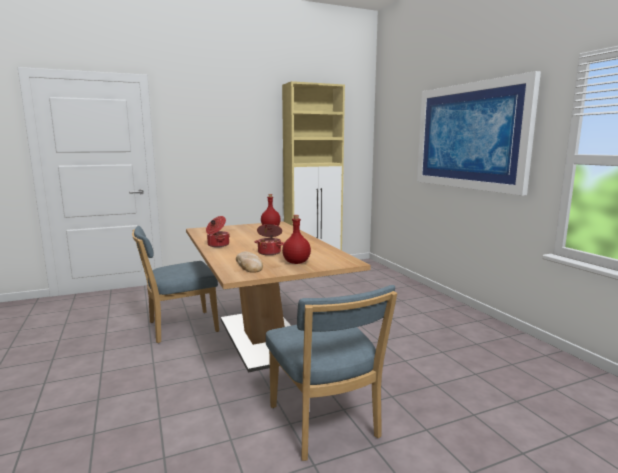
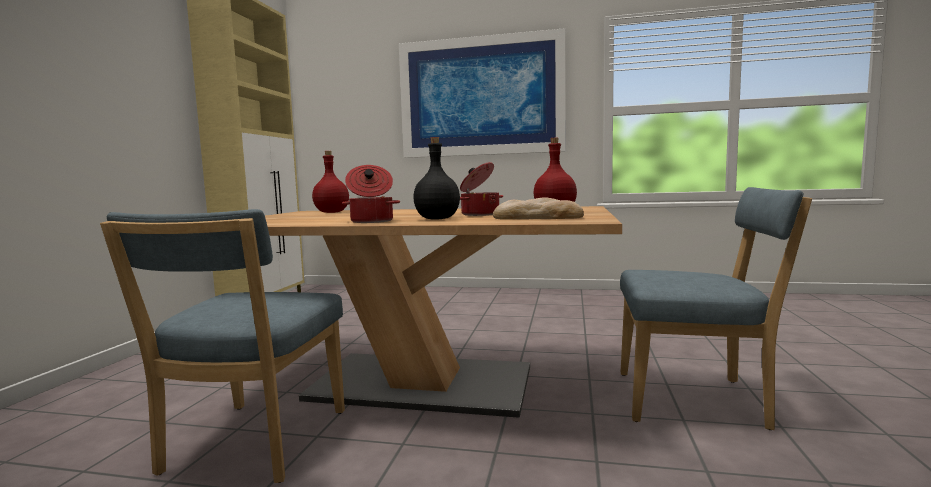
camera: 55 degrees left, 5 degrees down
none -> black bottle [413,137,460,220]

